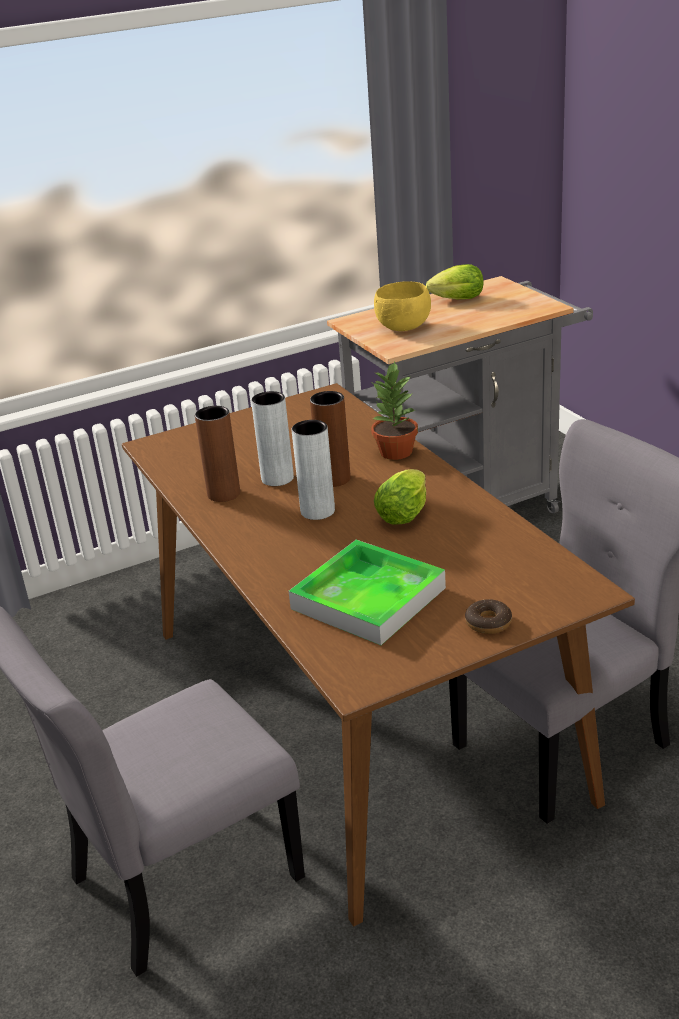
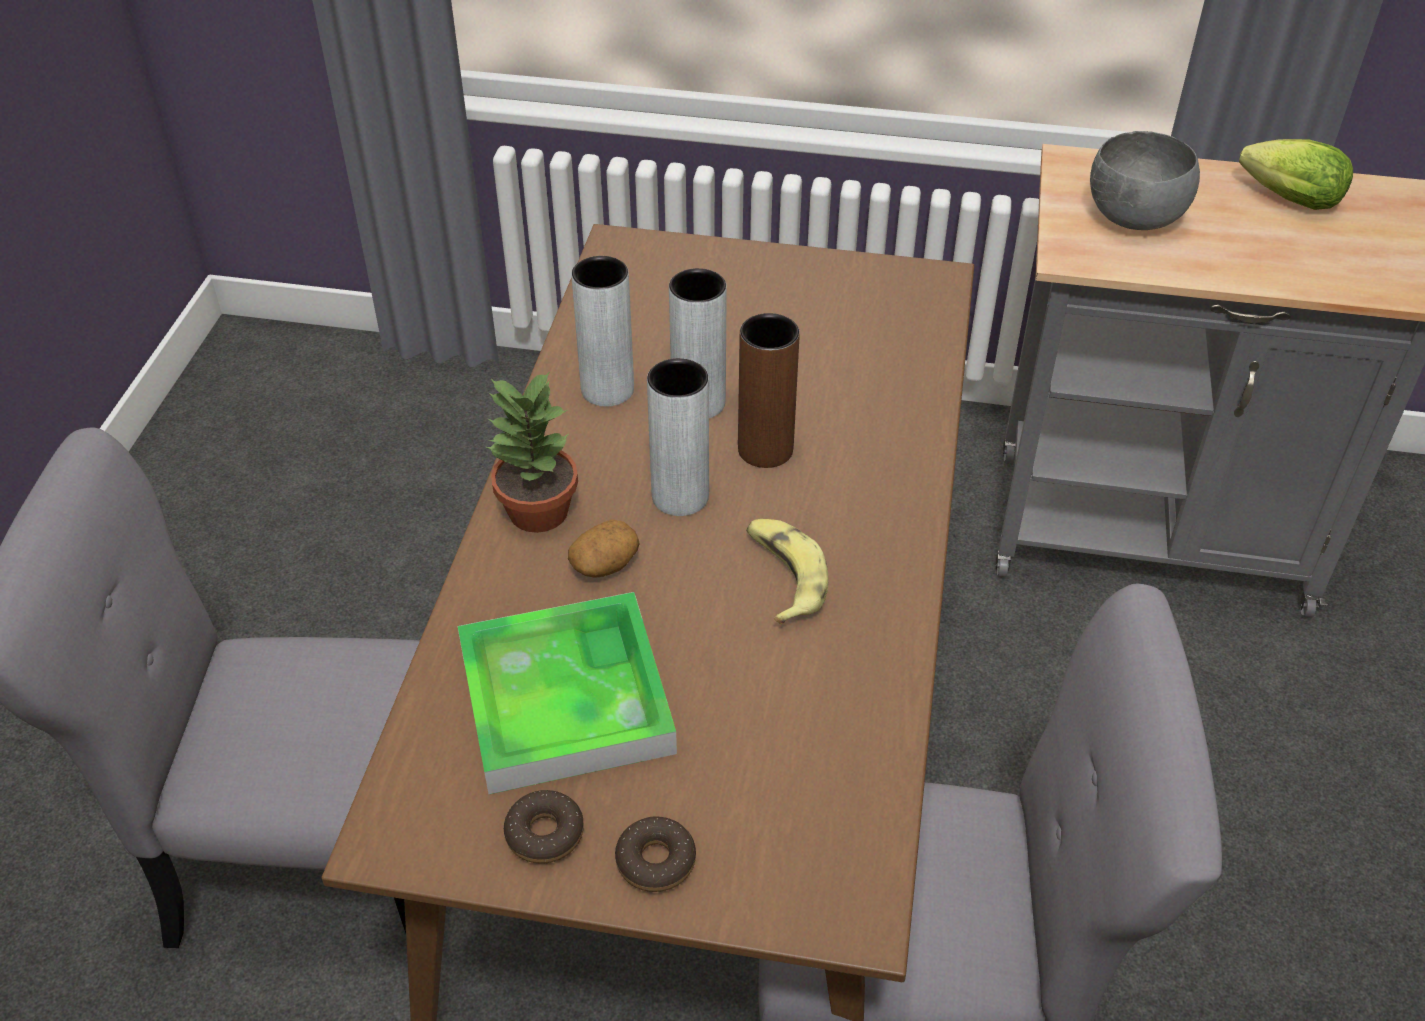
camera: 35 degrees right, 15 degrees up
brown vase [195,406,240,502] -> grey vase [571,256,634,406]
potted plant [371,361,418,460] -> potted plant moved to [486,371,578,533]
yellow bowl [374,281,431,331] -> grey bowl [1090,131,1200,230]
lettuce [374,469,426,524] -> banana [746,519,828,624]
none -> donut [504,790,584,864]
none -> potato [568,519,640,578]

